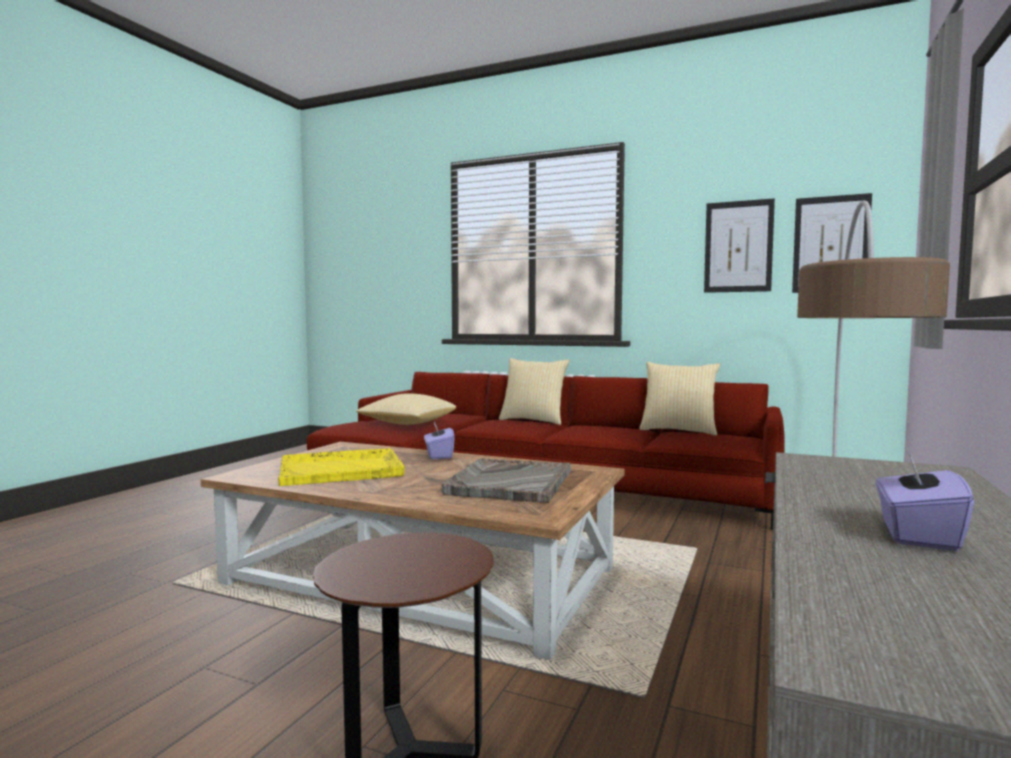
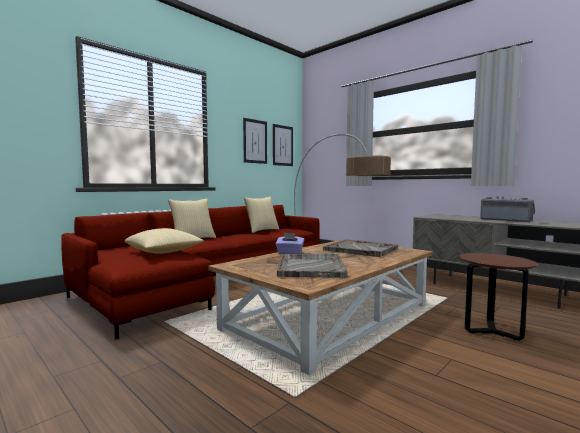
camera: 70 degrees left, 0 degrees up
yellow tray [278,448,405,486] -> grey tray [277,253,348,278]
purple tissue box [876,449,974,551] -> radio [480,196,535,222]

